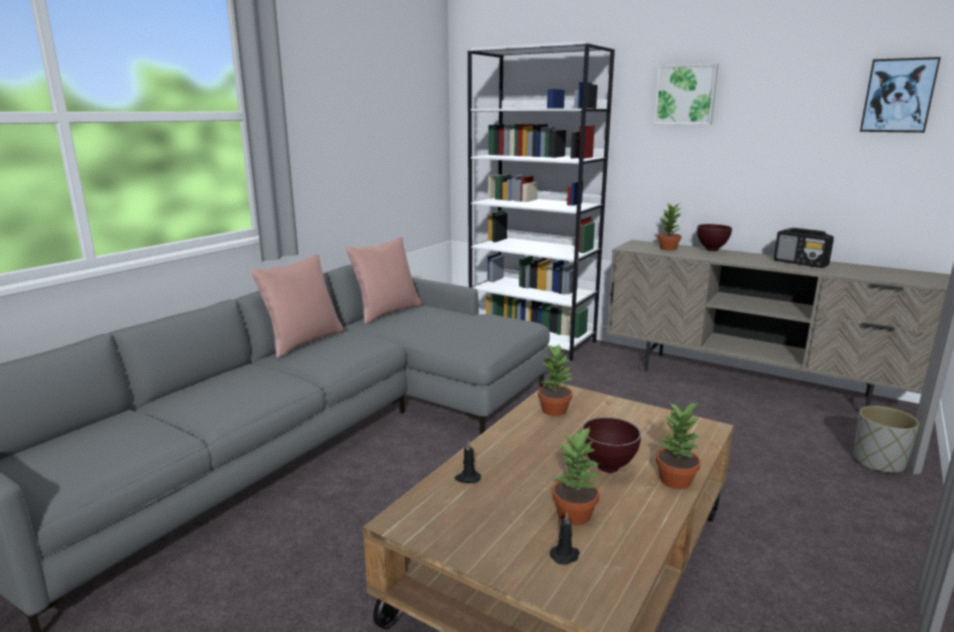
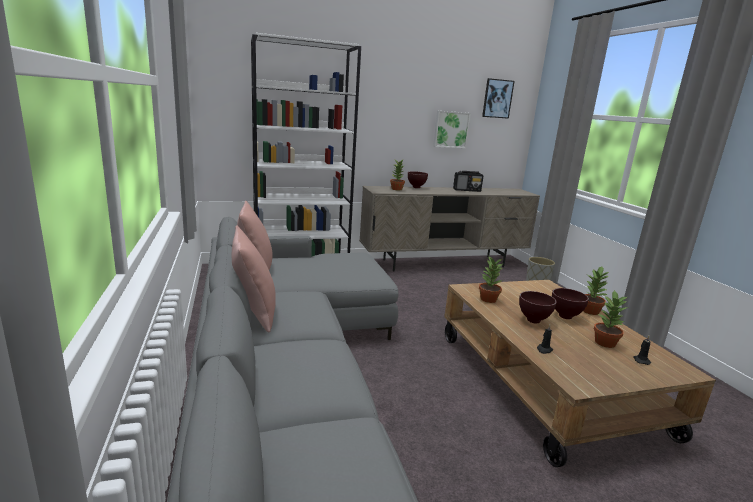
camera: 50 degrees left, 0 degrees up
picture [654,63,719,125] -> picture moved to [433,111,471,148]
none -> brown bowl [519,291,557,323]

